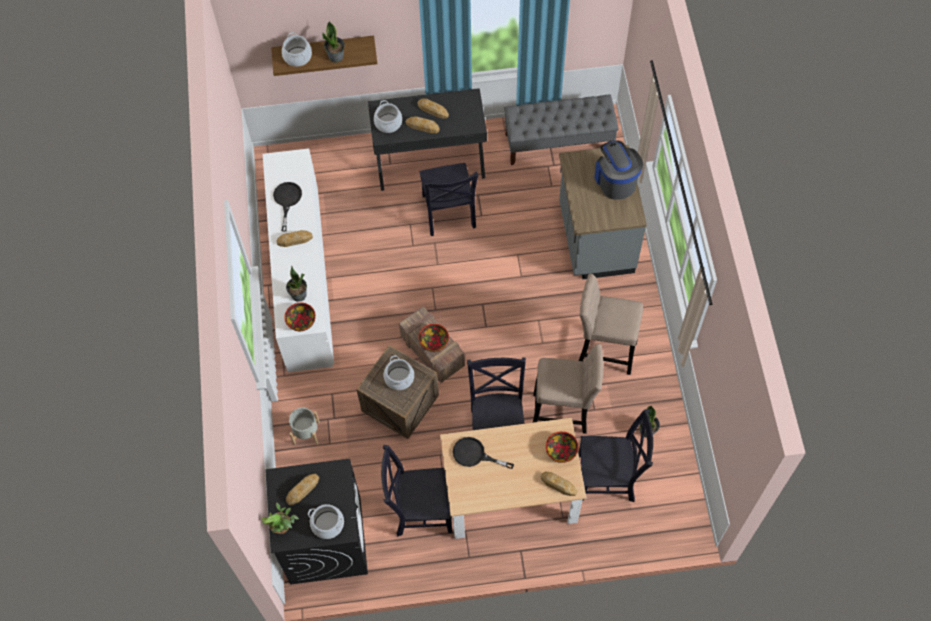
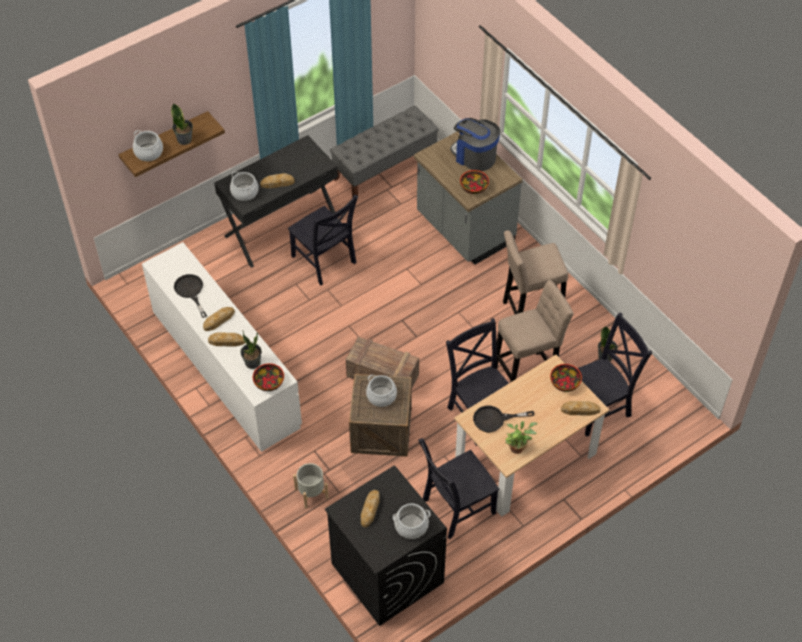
camera: 30 degrees left, 10 degrees down
potted plant [261,503,299,534] -> potted plant moved to [505,421,538,454]
bread [417,99,449,118] -> bread moved to [208,333,245,347]
bowl [419,324,449,352] -> bowl moved to [460,170,489,194]

